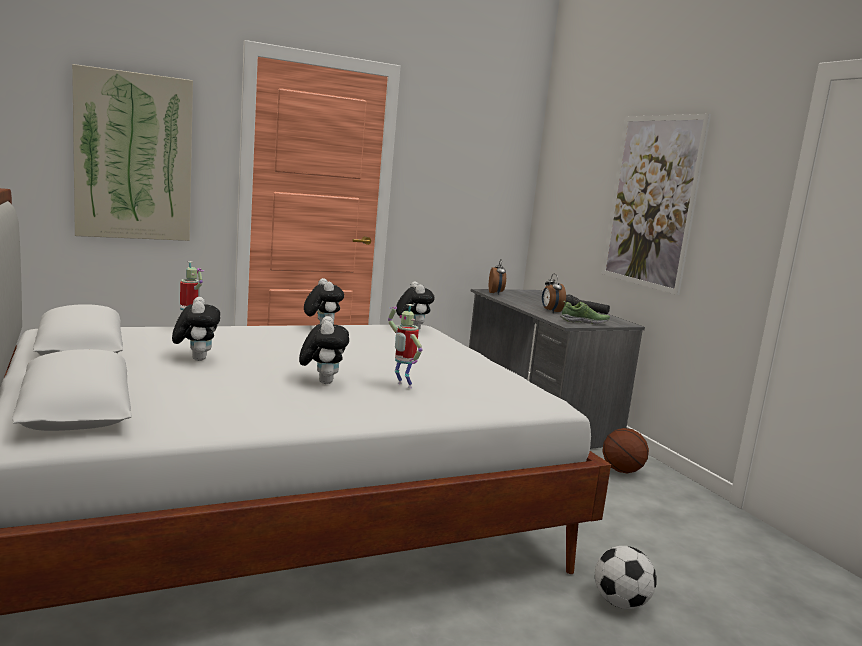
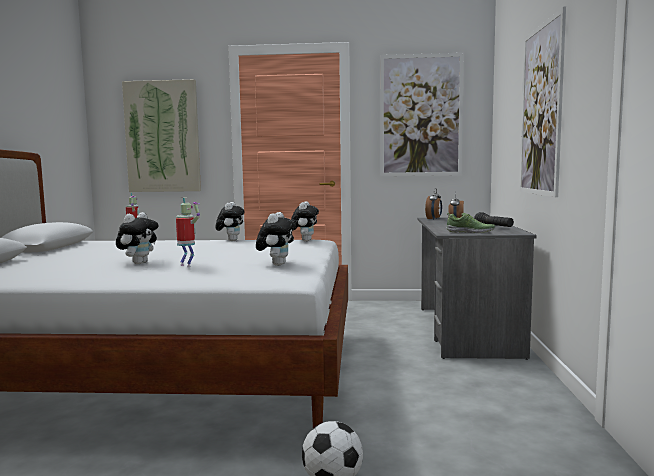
camera: 30 degrees right, 5 degrees down
plush toy [172,297,220,361] -> plush toy moved to [256,212,296,266]
toy robot [388,304,423,388] -> toy robot turned 150 degrees clockwise [176,197,200,267]
basketball [602,428,649,473] -> none
none -> picture [380,53,464,176]

